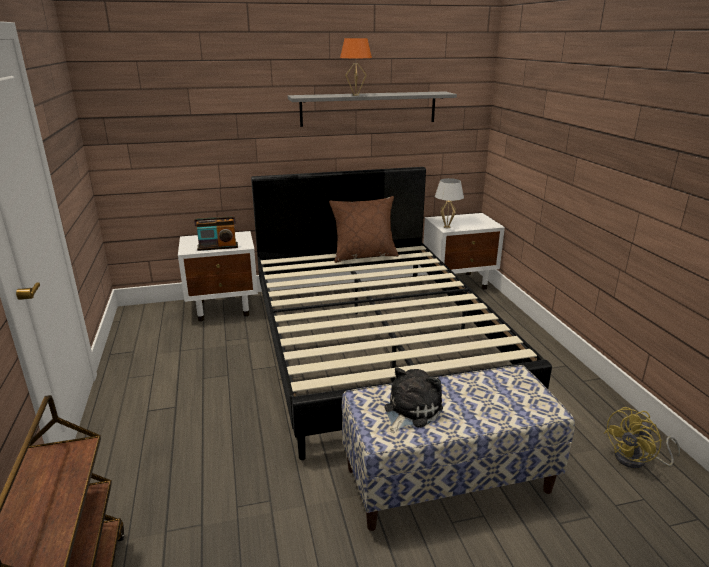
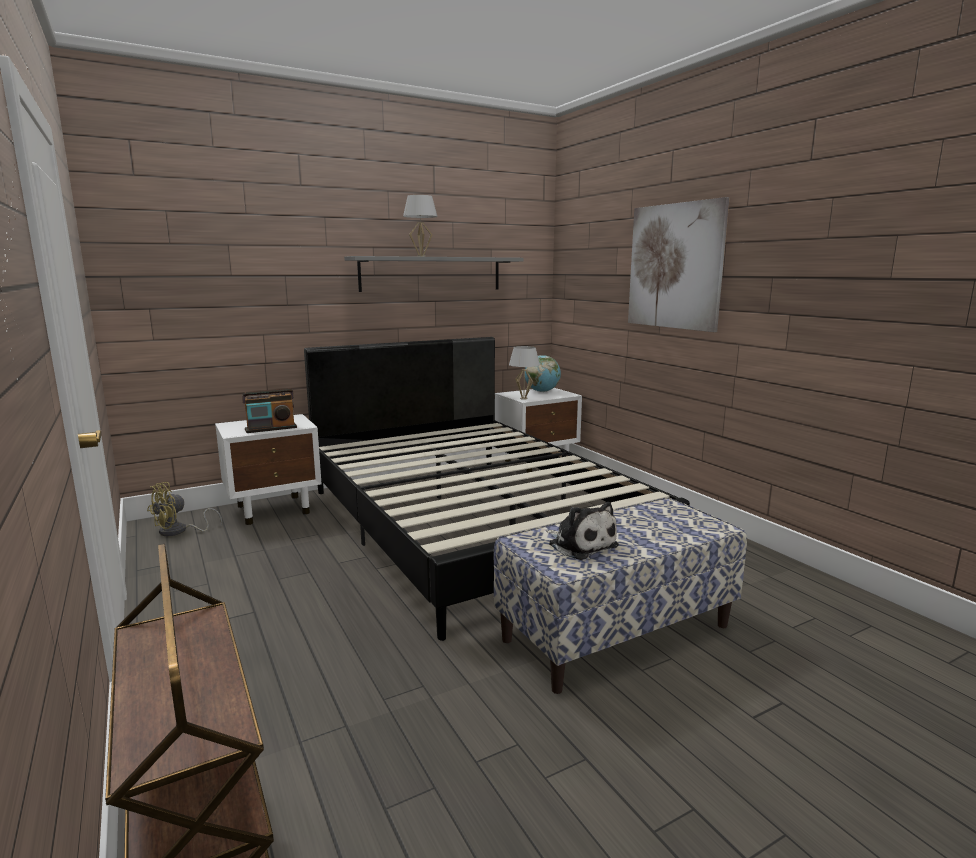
camera: 15 degrees left, 10 degrees down
brown pillow [329,196,399,263] -> none
orange table lamp [340,38,372,96] -> white table lamp [403,195,438,257]
plush toy [385,368,443,433] -> plush toy turned 120 degrees clockwise [546,502,619,560]
yellow fan [604,407,680,469] -> yellow fan moved to [147,482,222,536]
none -> globe [525,355,561,392]
none -> picture [628,197,730,332]

